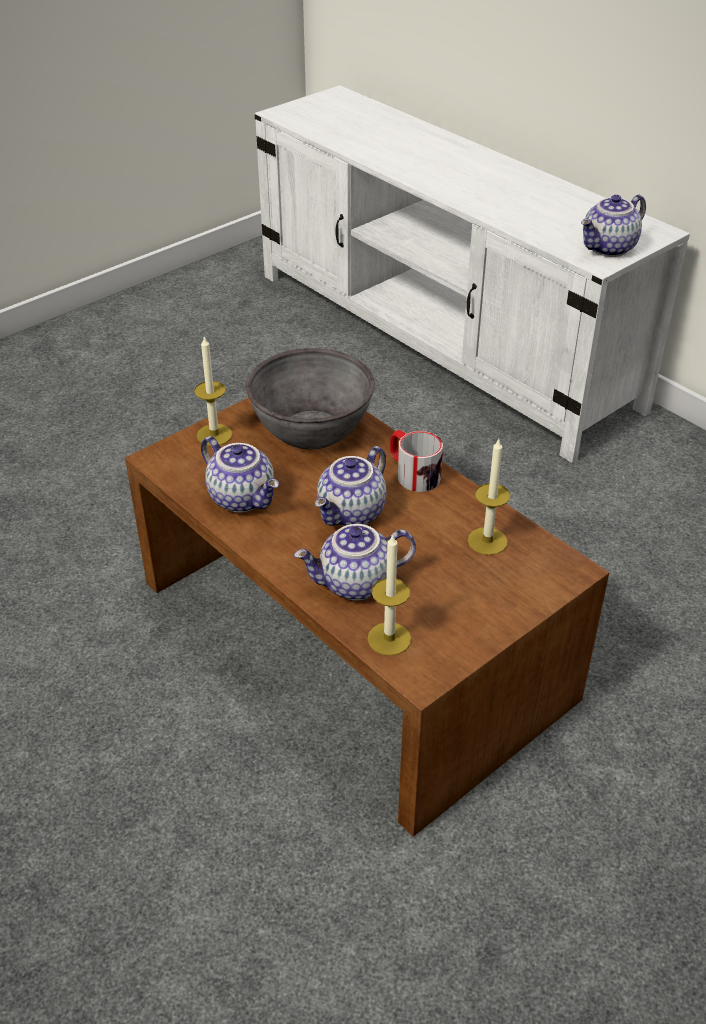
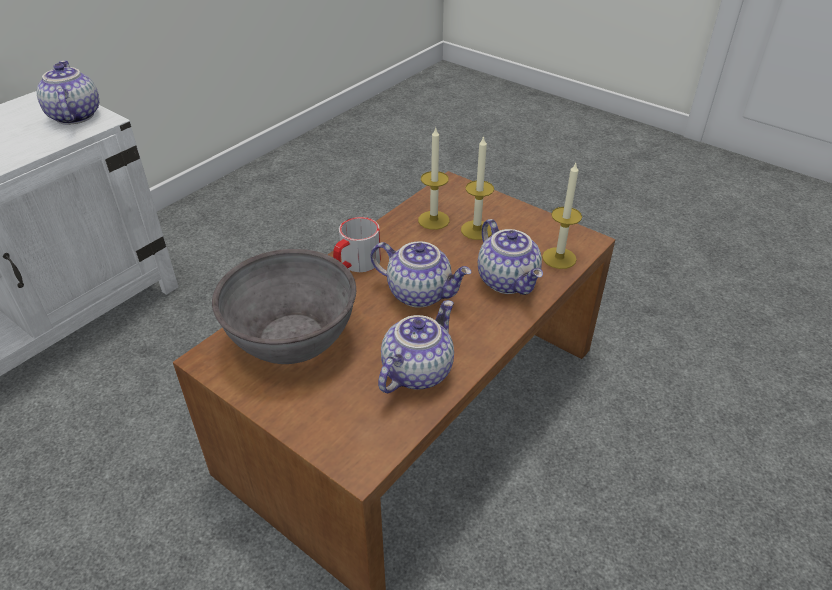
camera: 100 degrees left, 0 degrees up
candle [194,336,233,446] -> candle moved to [461,136,494,240]
teapot [581,195,646,257] -> teapot turned 150 degrees counterclockwise [37,60,99,125]

